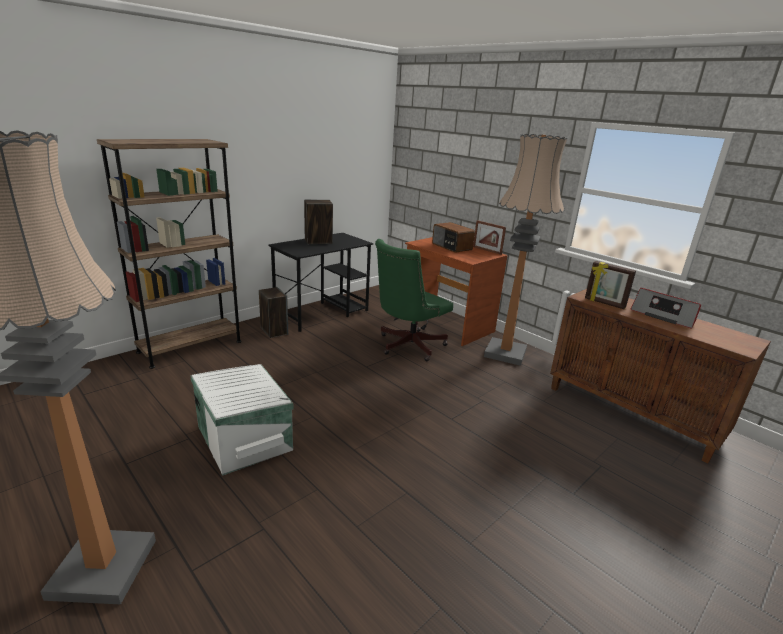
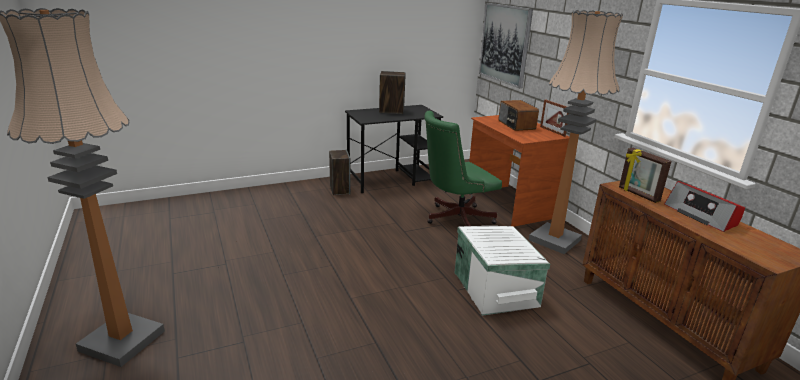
camera: 20 degrees right, 0 degrees up
brown bookcase [97,139,241,369] -> none
white storage box [190,364,294,476] -> white storage box moved to [455,226,550,316]
none -> picture [479,3,533,88]

